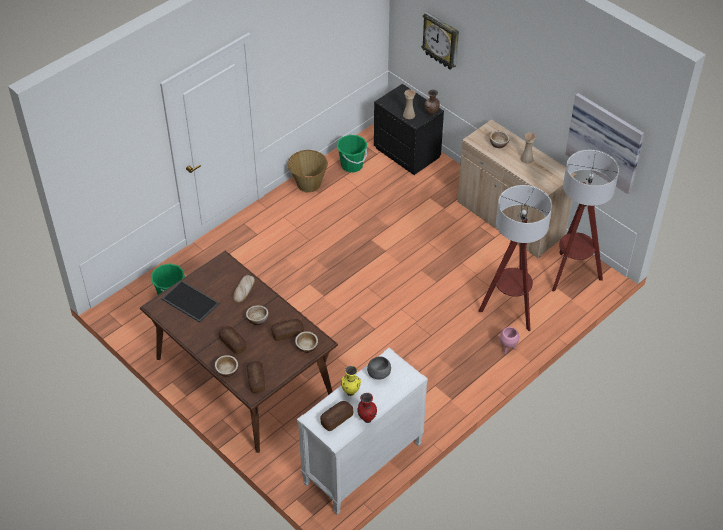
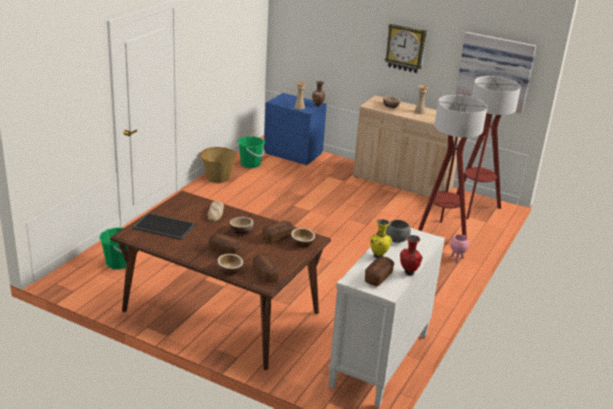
camera: 20 degrees left, 20 degrees down
black nightstand [374,84,444,175] -> blue nightstand [264,93,327,165]
wall clock [421,12,459,70] -> wall clock moved to [385,23,427,73]

